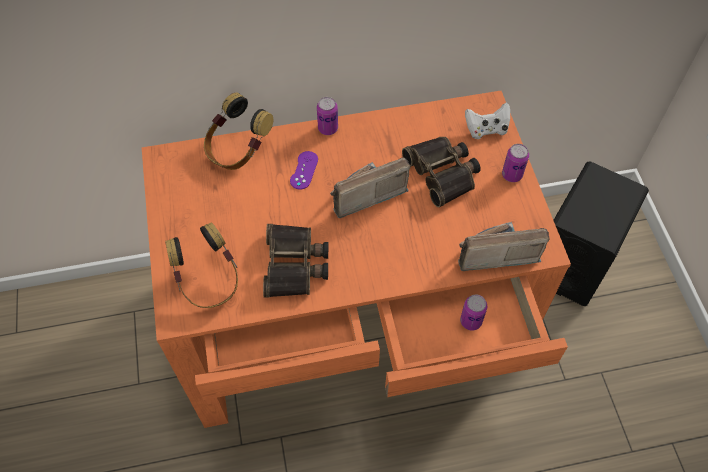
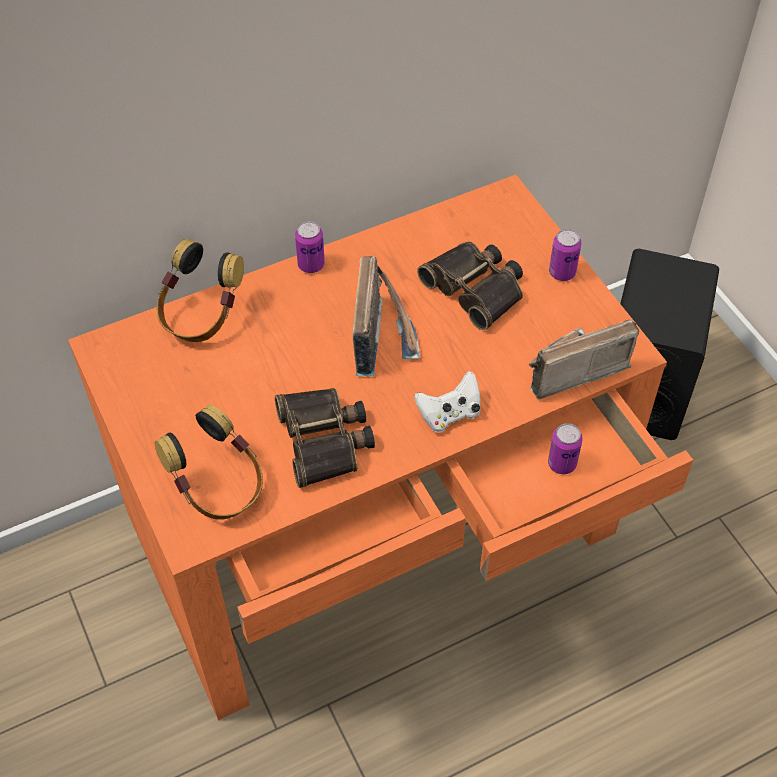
camera: 15 degrees left, 5 degrees down
purple game controller [290,151,318,190] -> none
radio [330,157,410,218] -> radio turned 135 degrees clockwise [353,255,420,377]
white game controller [465,103,510,139] -> white game controller moved to [414,371,480,432]

